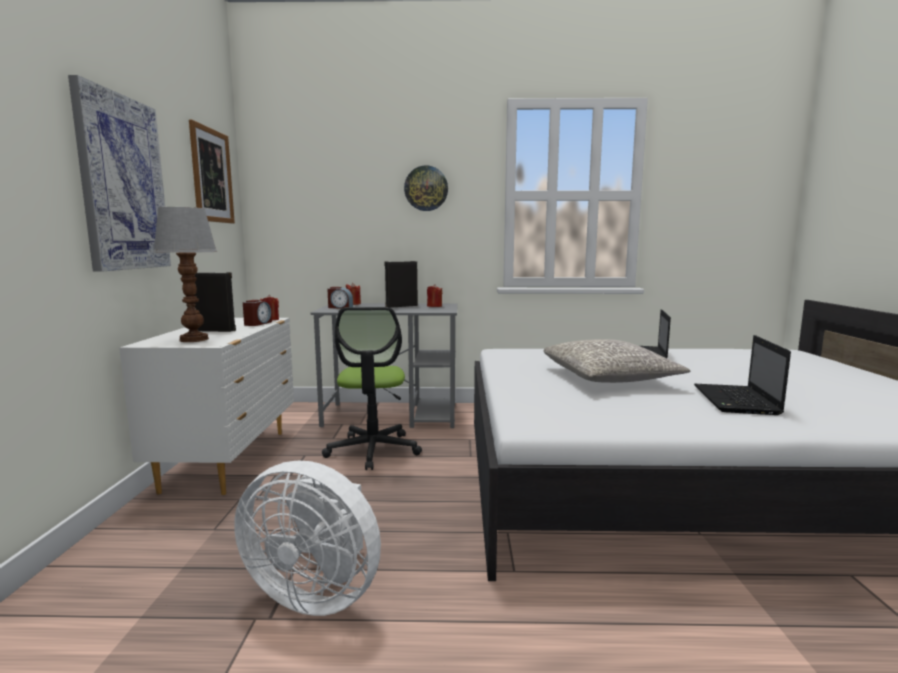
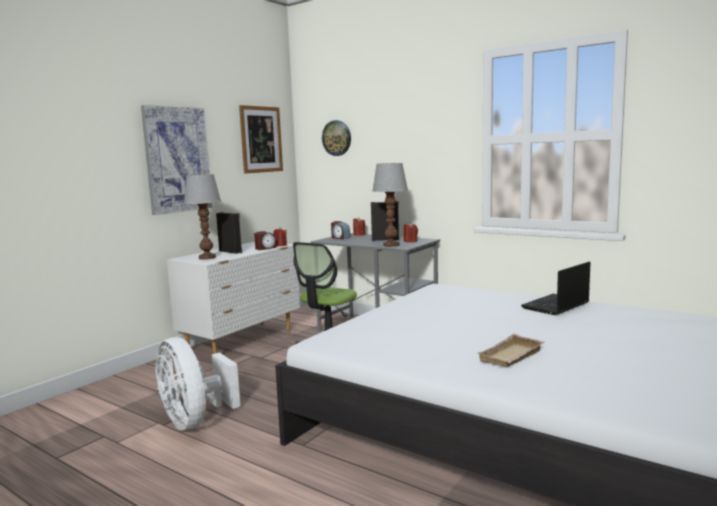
camera: 35 degrees right, 0 degrees up
wall clock [404,166,448,211] -> wall clock moved to [322,120,351,156]
grey pillow [544,339,690,383] -> none
laptop [694,335,791,415] -> beige tray [479,334,544,367]
none -> table lamp [372,163,408,247]

